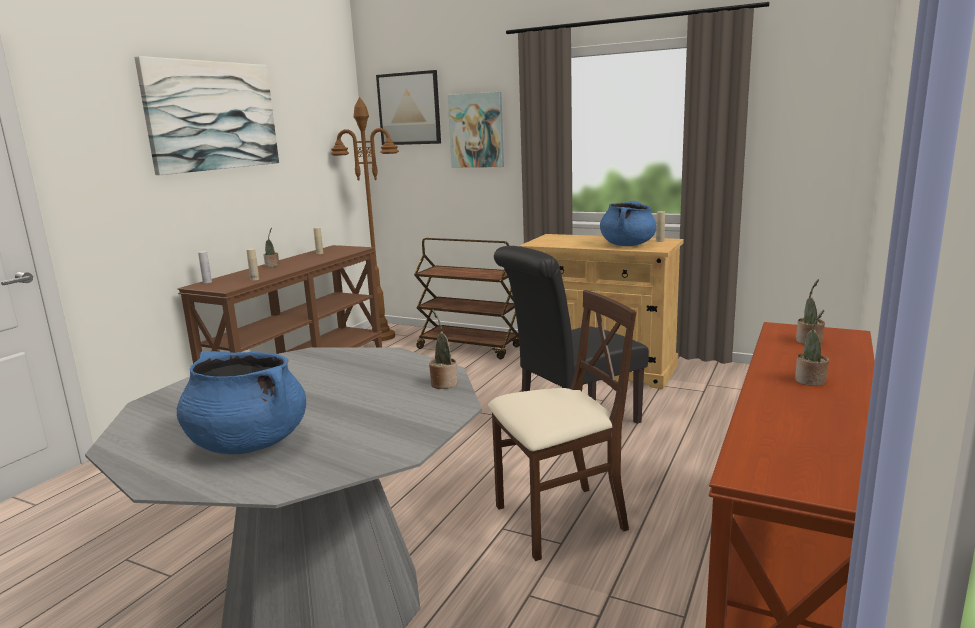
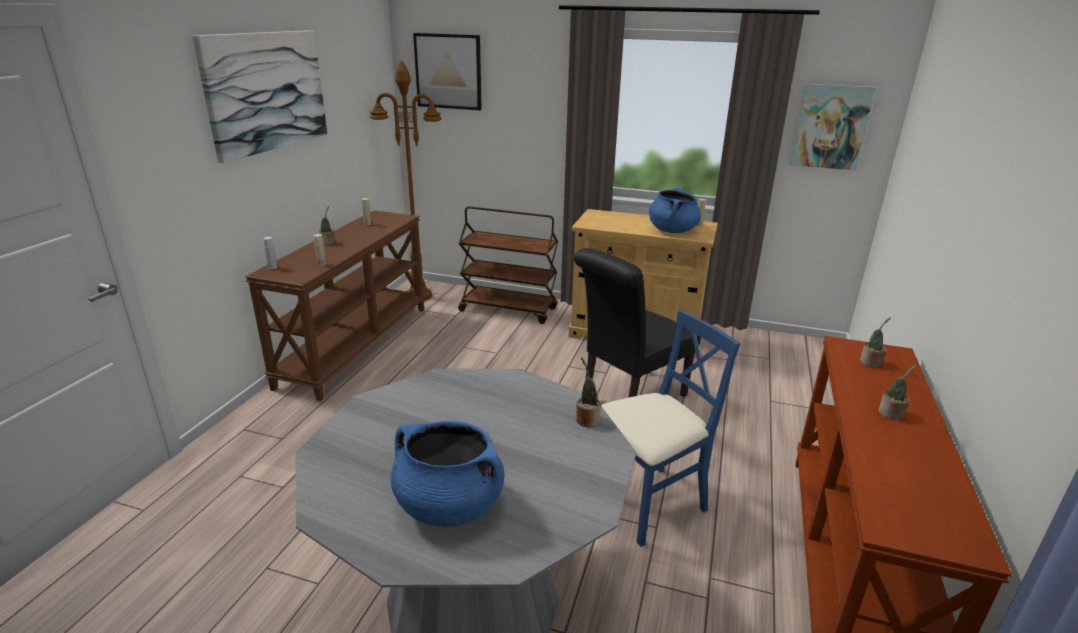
camera: 10 degrees left, 10 degrees up
picture [448,92,504,168] -> picture moved to [789,83,876,170]
beige chair [488,290,636,561] -> blue chair [601,310,740,547]

